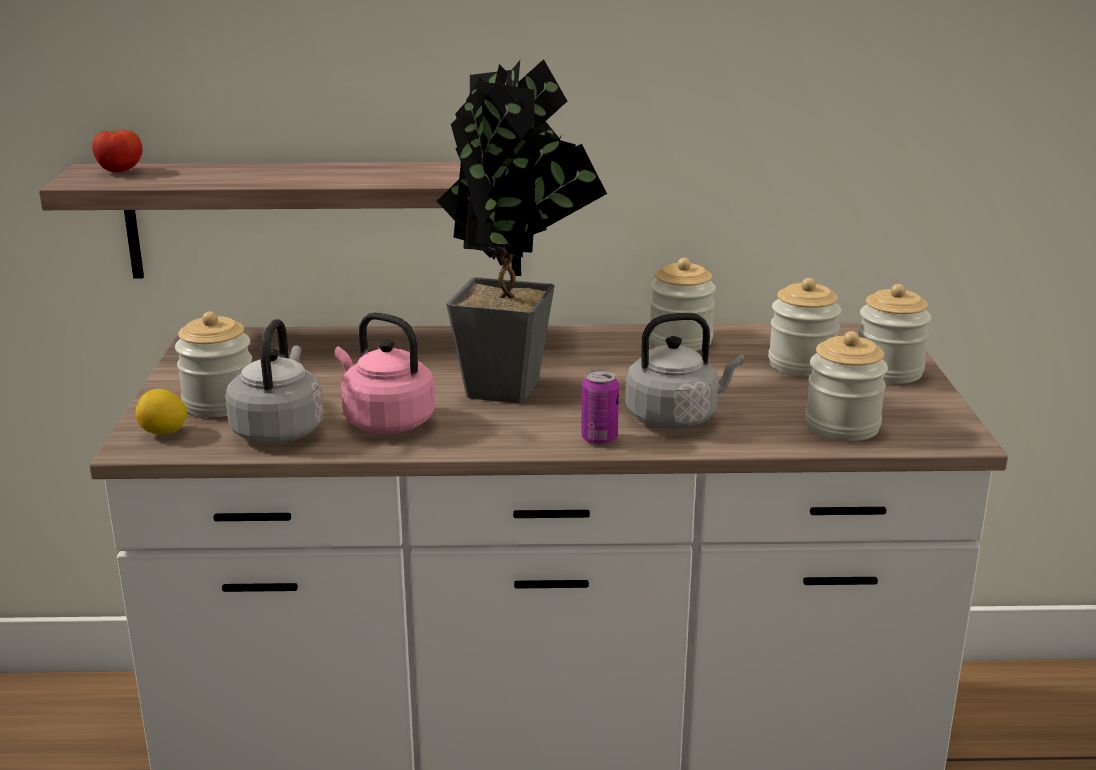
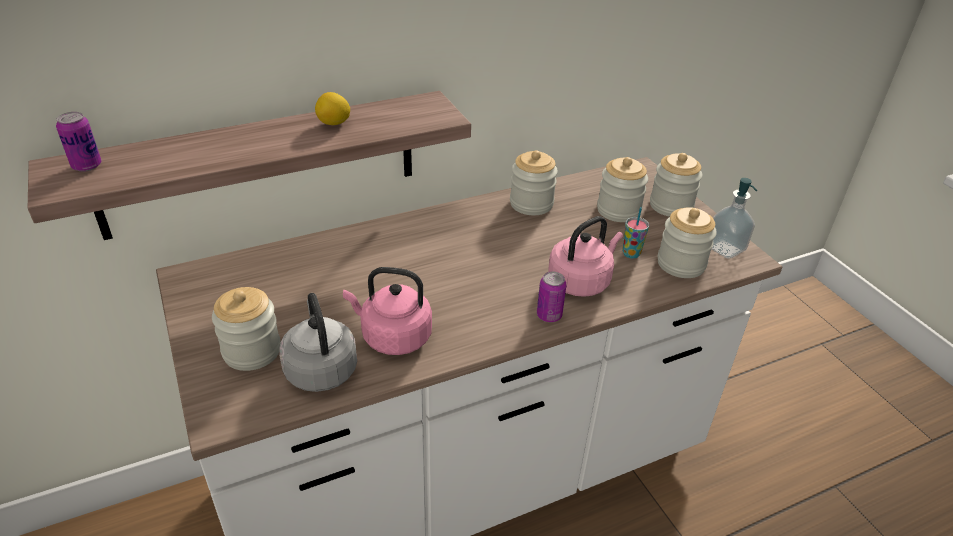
camera: 25 degrees left, 15 degrees up
tomato [92,130,142,172] -> can [56,112,101,172]
lemon [135,389,188,435] -> lemon moved to [315,92,350,125]
potted plant [437,59,607,404] -> none
grey kettle [625,313,745,429] -> pink kettle [548,216,623,297]
none -> cup [622,207,649,259]
none -> soap dispenser [712,178,757,259]

